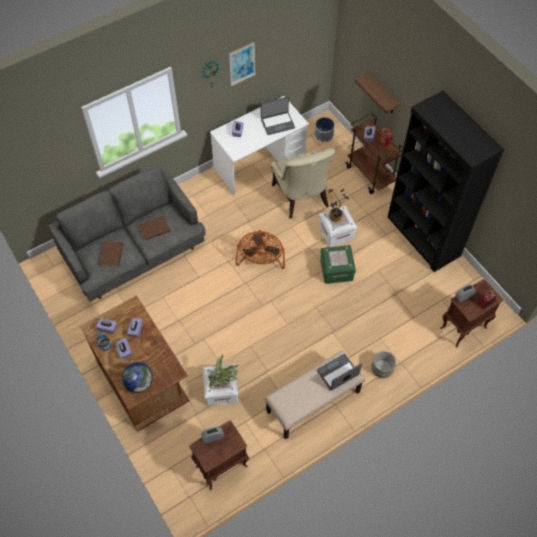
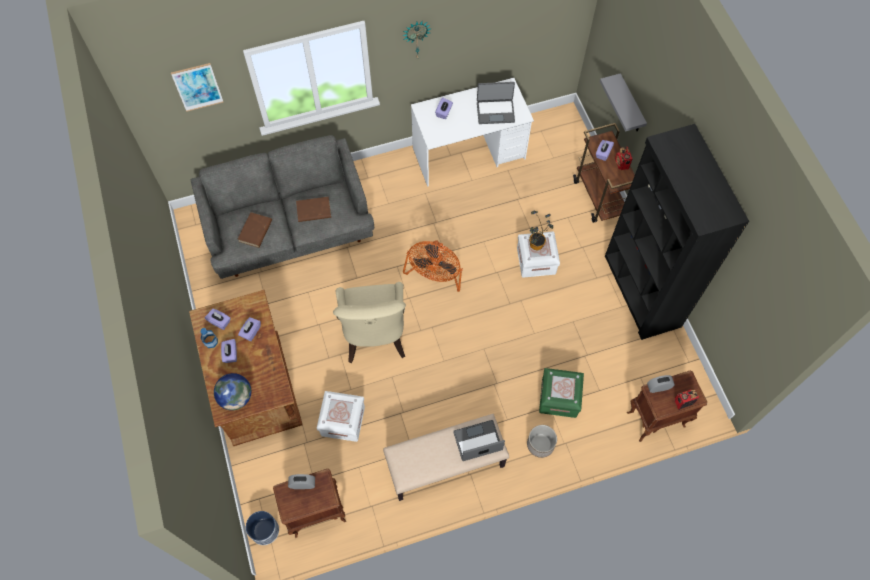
camera: 15 degrees right, 5 degrees up
potted plant [208,355,239,389] -> none
picture [229,42,255,86] -> picture moved to [171,63,223,112]
beige chair [271,148,336,219] -> beige chair moved to [333,282,406,363]
planter [315,117,334,142] -> planter moved to [246,511,279,545]
green storage box [320,245,356,284] -> green storage box moved to [539,368,584,418]
brown shelf [355,73,400,114] -> grey shelf [600,73,647,132]

